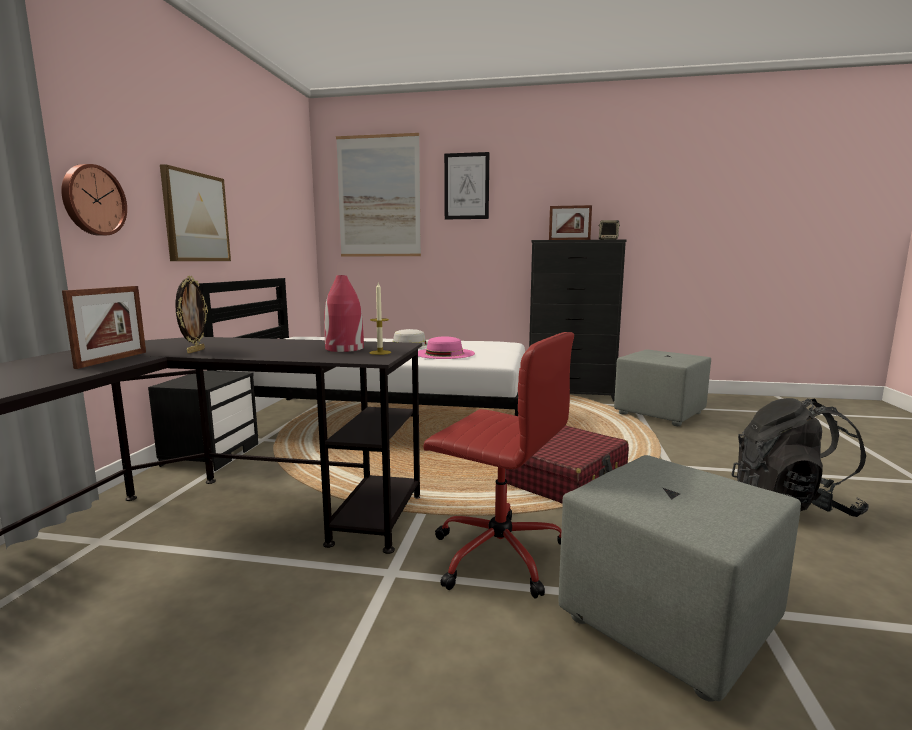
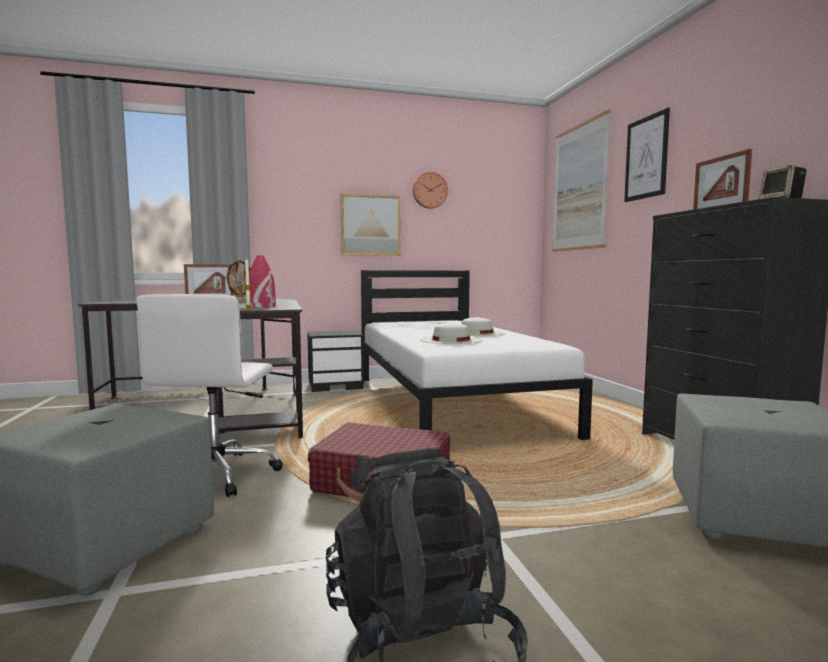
camera: 65 degrees right, 5 degrees down
wall clock [61,164,127,236] -> wall clock moved to [413,172,448,209]
pink hat [418,336,475,359] -> white hat [420,323,482,344]
red office chair [423,332,574,599] -> white office chair [136,294,283,497]

